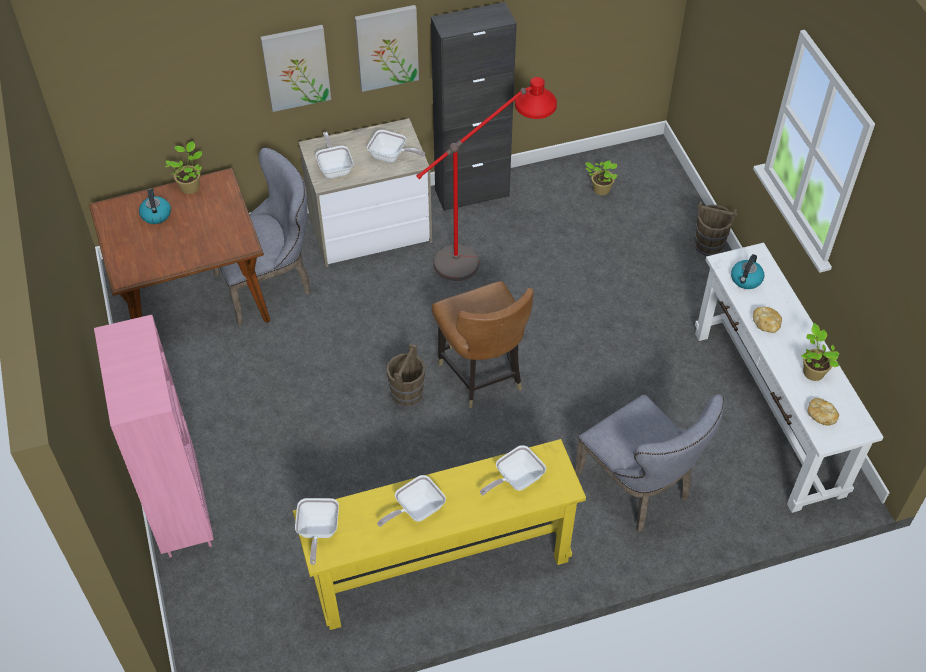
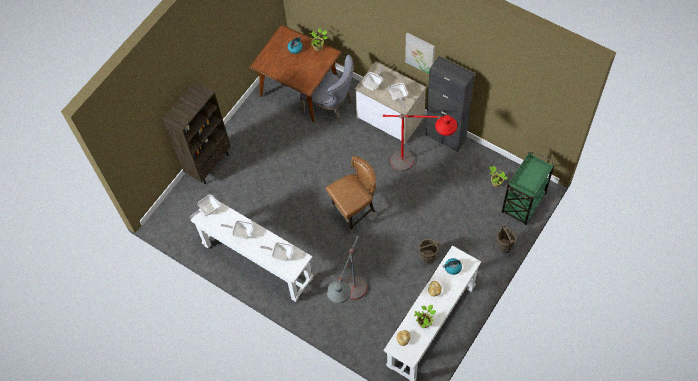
camera: 55 degrees right, 10 degrees up
pink bookcase [94,315,213,557] -> brown bookcase [163,81,231,184]
picture [260,25,331,112] -> none
yellow console table [293,439,586,630] -> white console table [191,200,313,302]
brown bucket [386,343,425,409] -> brown bucket moved to [418,239,439,265]
brown chair [432,281,534,408] -> brown chair turned 150 degrees counterclockwise [326,156,376,232]
grey chair [575,394,724,532] -> grey floor lamp [327,236,367,304]
none -> green cart [502,151,554,225]

